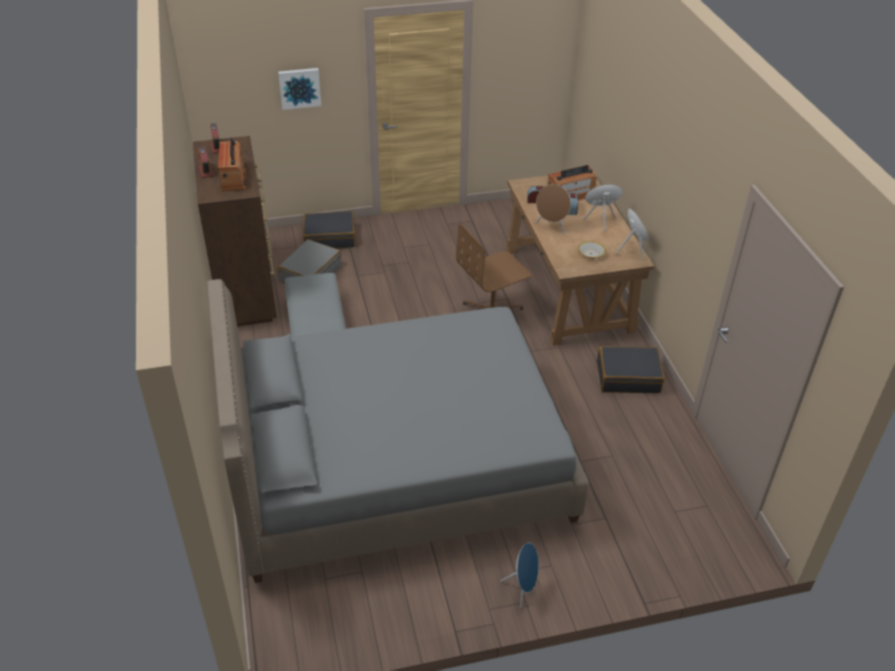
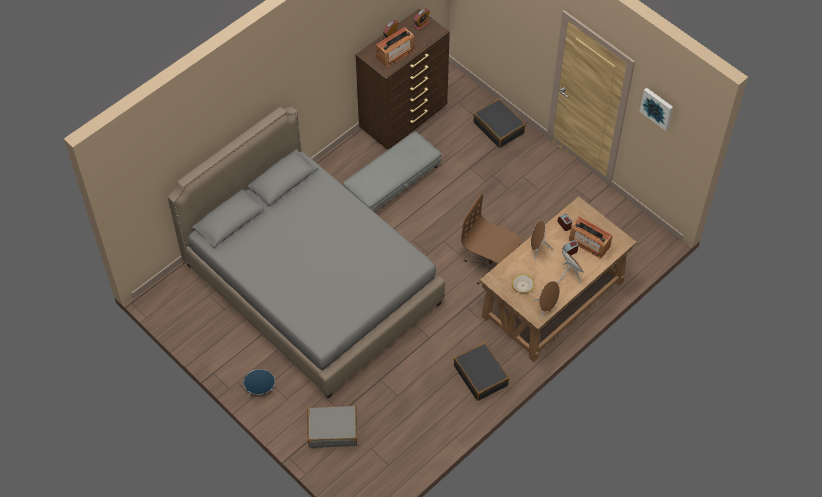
camera: 60 degrees right, 15 degrees up
grey suitcase [277,239,341,283] -> grey suitcase moved to [307,405,357,448]
picture [278,68,321,110] -> picture moved to [639,88,673,131]

